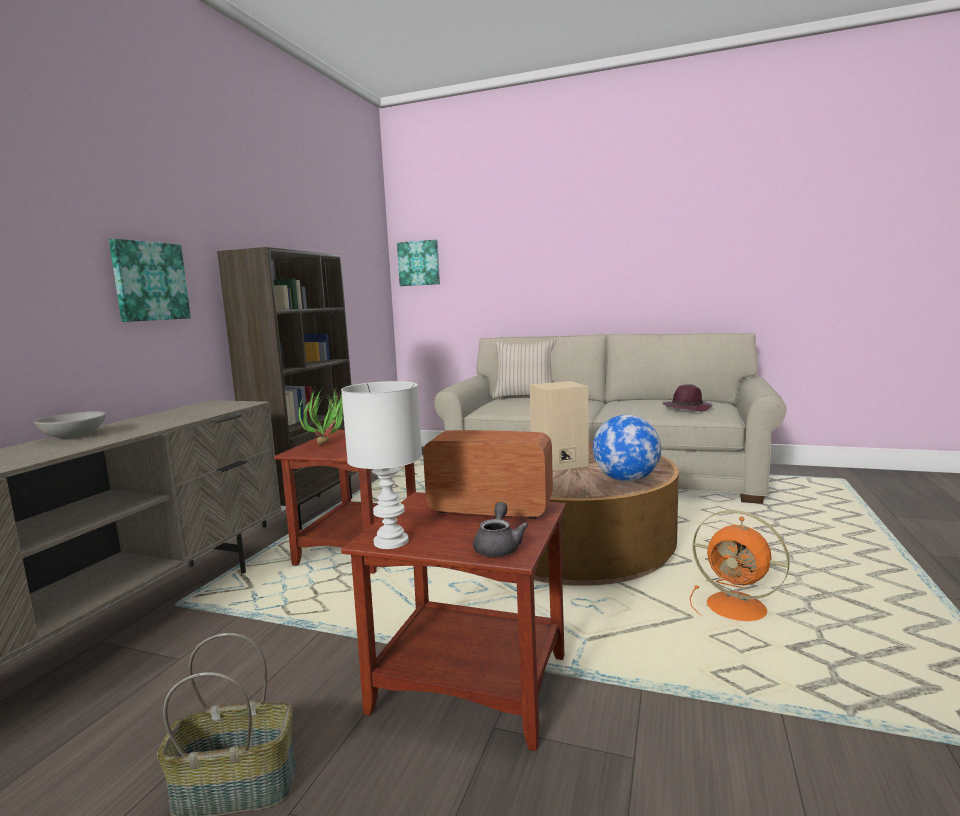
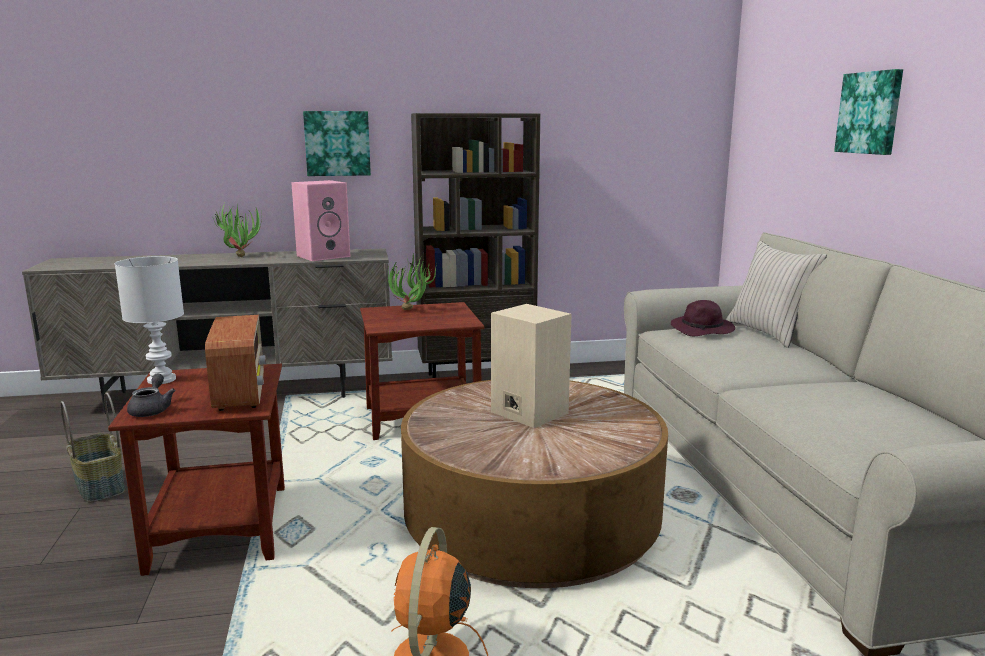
camera: 60 degrees right, 5 degrees up
grey bowl [34,411,106,439] -> potted plant [210,203,262,257]
picture [397,240,440,286] -> picture moved to [834,69,903,155]
grey teapot [473,502,529,557] -> grey teapot turned 75 degrees counterclockwise [127,374,176,417]
globe [593,415,661,482] -> none
purple hat [663,384,712,412] -> purple hat moved to [671,300,735,336]
none -> pink speaker [291,180,351,261]

